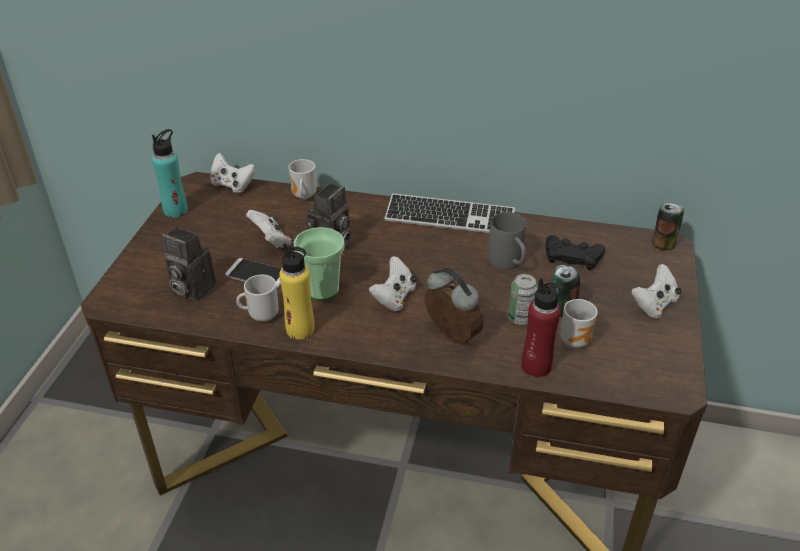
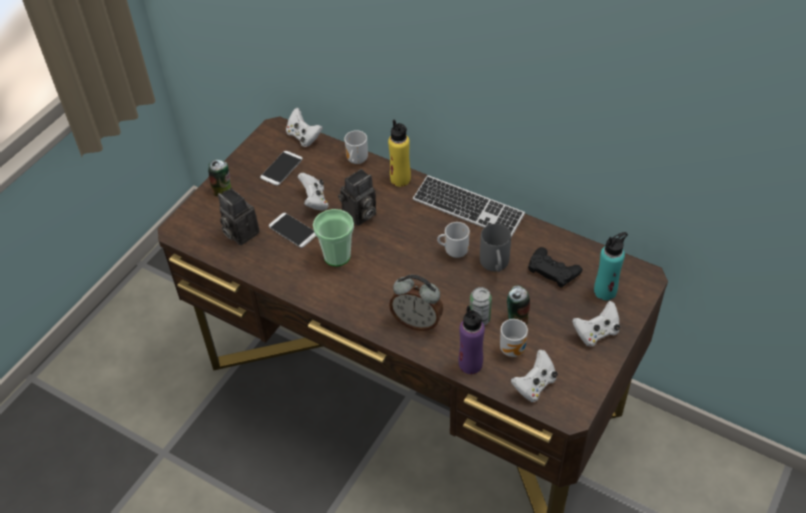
camera: 20 degrees right, 10 degrees up
turquoise bottle [152,129,188,218] -> turquoise bottle moved to [594,232,628,300]
mug [236,274,279,322] -> mug moved to [437,222,470,258]
yellow bottle [279,243,315,340] -> yellow bottle moved to [388,119,411,187]
white game controller [369,256,417,311] -> white game controller moved to [511,350,557,402]
alarm clock [425,268,484,345] -> alarm clock turned 135 degrees clockwise [389,275,443,331]
red bottle [521,278,565,377] -> purple bottle [459,305,485,374]
can [652,203,684,250] -> can moved to [208,160,231,196]
none -> phone [260,151,303,186]

